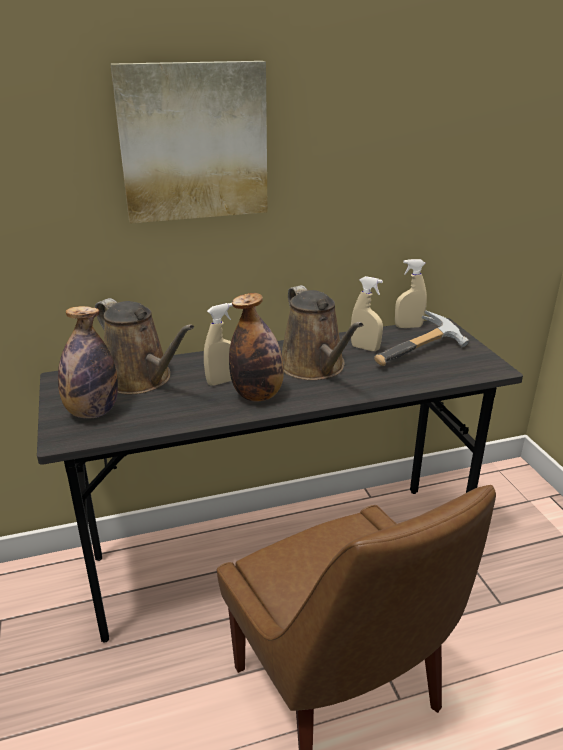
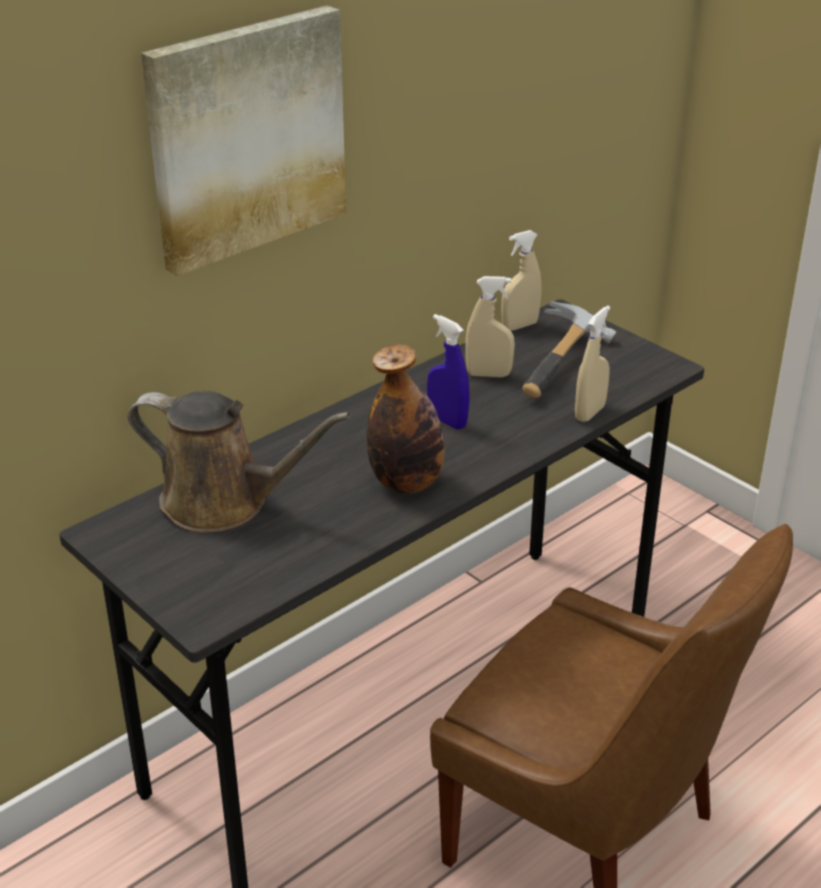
camera: 25 degrees left, 5 degrees up
bottle [58,306,118,418] -> none
beige spray bottle [204,303,233,386] -> beige spray bottle moved to [575,305,610,422]
brown watering can [282,285,363,380] -> blue spray bottle [427,314,470,430]

